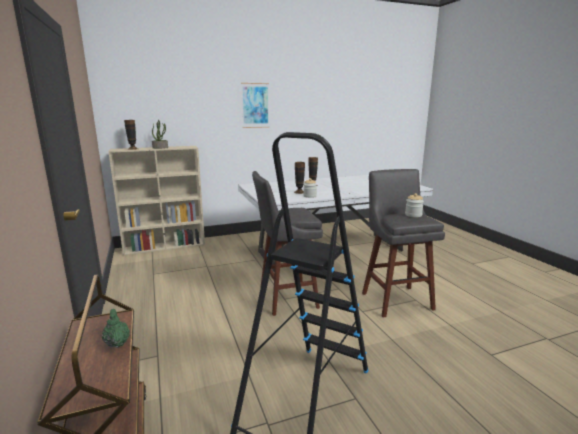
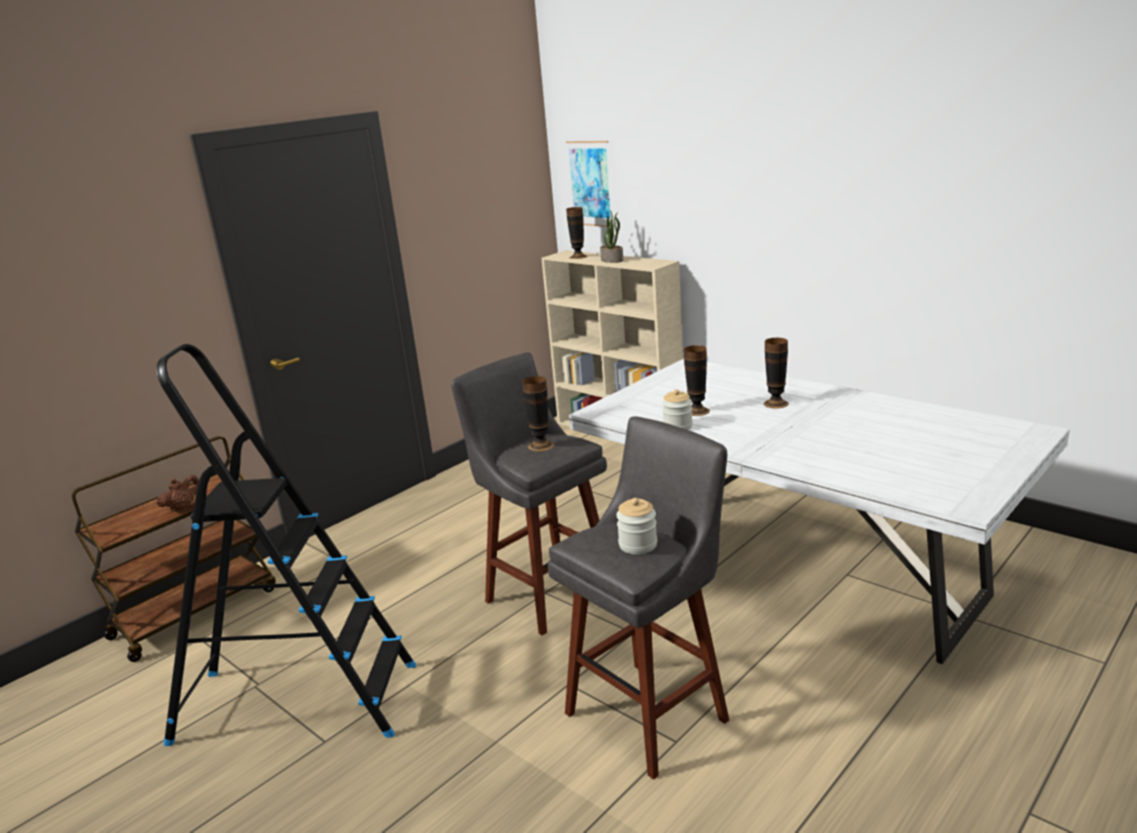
camera: 65 degrees right, 5 degrees up
green teapot [102,309,130,348] -> brown teapot [157,475,199,512]
picture [241,83,269,128] -> picture moved to [566,141,614,227]
none -> vase [522,376,554,451]

